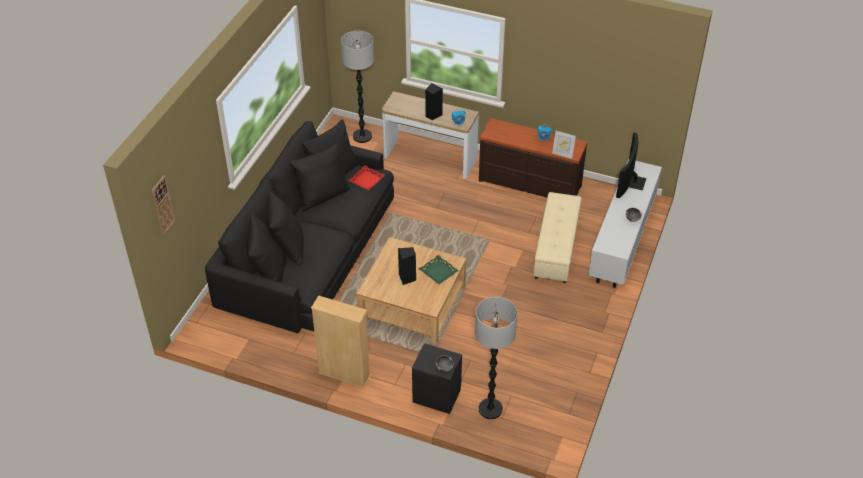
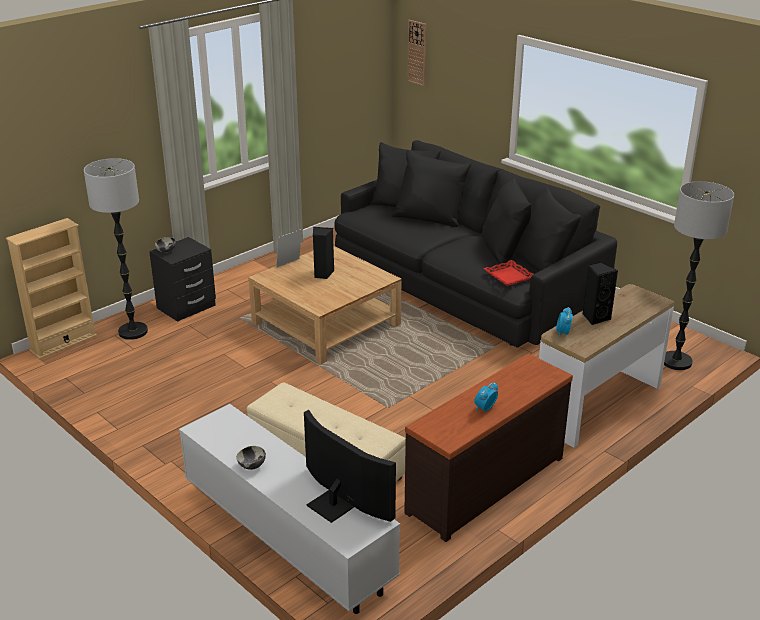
camera: 115 degrees right, 15 degrees down
beige bookcase [311,295,371,388] -> beige bookcase moved to [6,218,97,359]
green tray [419,255,459,284] -> none
picture frame [552,131,576,159] -> picture frame moved to [276,229,302,267]

